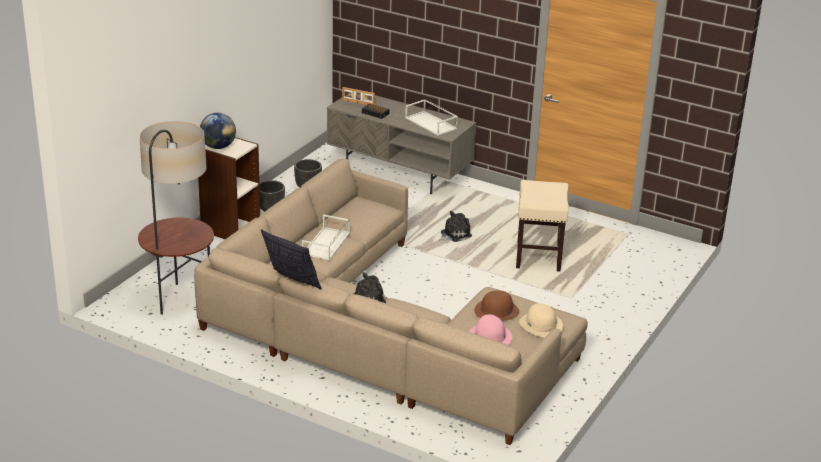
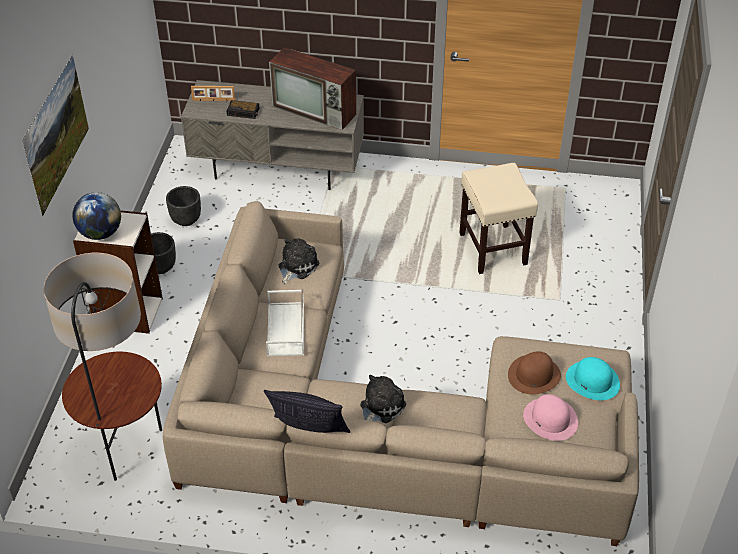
camera: 20 degrees left, 15 degrees up
white tray [405,99,458,136] -> television [269,47,356,130]
plush toy [439,211,472,242] -> plush toy moved to [278,238,319,284]
beige hat [519,303,563,337] -> turquoise hat [566,357,620,400]
none -> picture [22,55,89,217]

